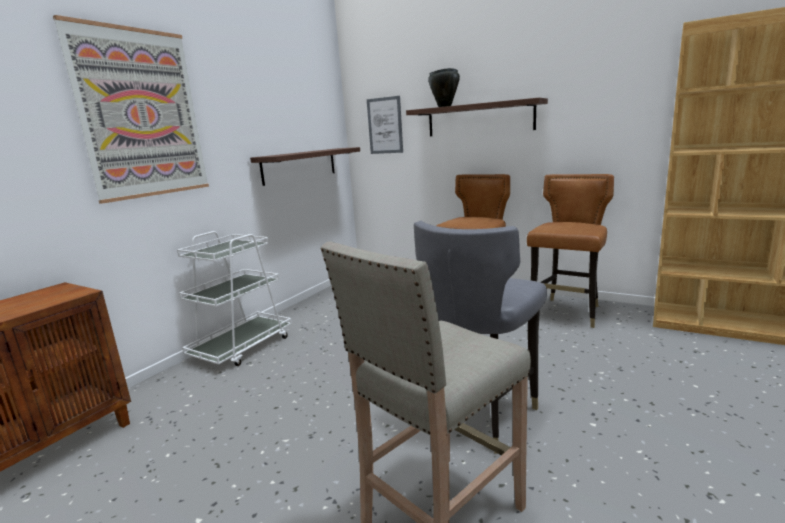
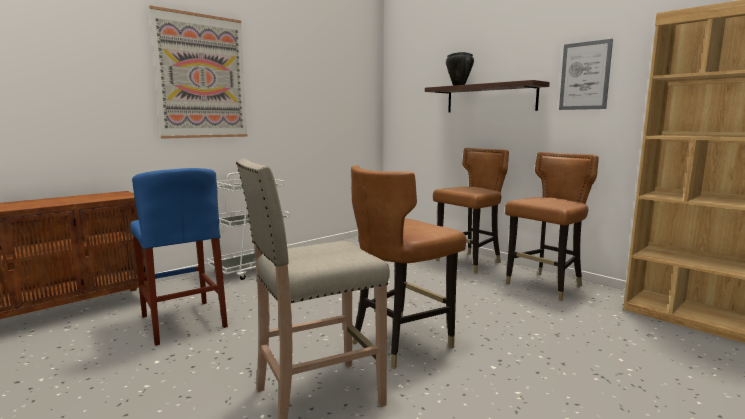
camera: 15 degrees right, 5 degrees down
shelf [250,147,360,186] -> none
picture [367,96,403,154] -> picture moved to [559,39,613,110]
grey chair [414,221,547,454] -> brown chair [351,165,466,369]
none -> blue stool [130,168,228,346]

